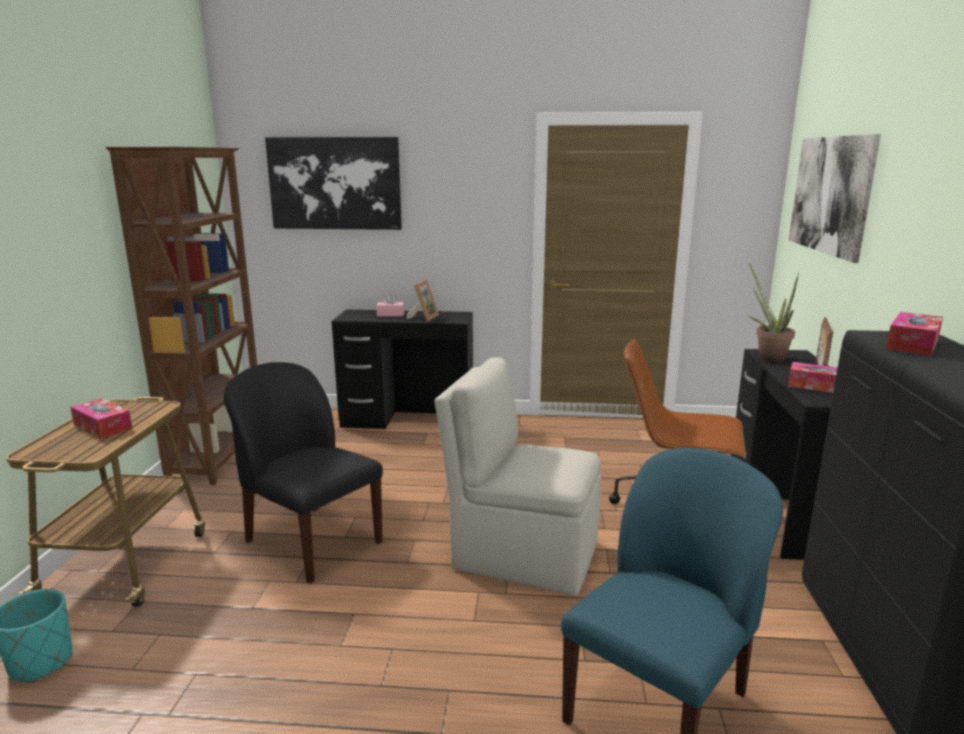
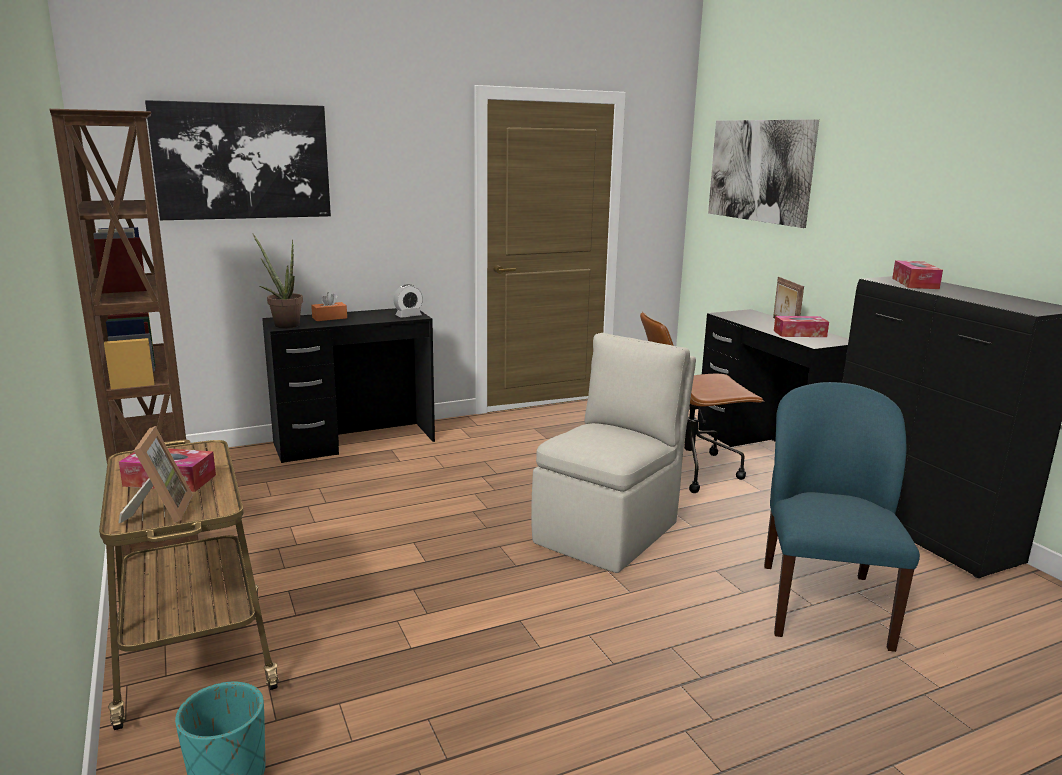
camera: 30 degrees left, 0 degrees up
black chair [224,362,383,584] -> none
pink tissue box [376,293,405,316] -> orange tissue box [311,292,347,321]
picture frame [406,280,439,321] -> picture frame moved to [118,426,193,523]
beige chair [434,357,601,596] -> beige chair turned 135 degrees clockwise [531,333,696,573]
potted plant [748,263,799,363] -> potted plant moved to [252,233,303,329]
none -> alarm clock [394,284,423,318]

